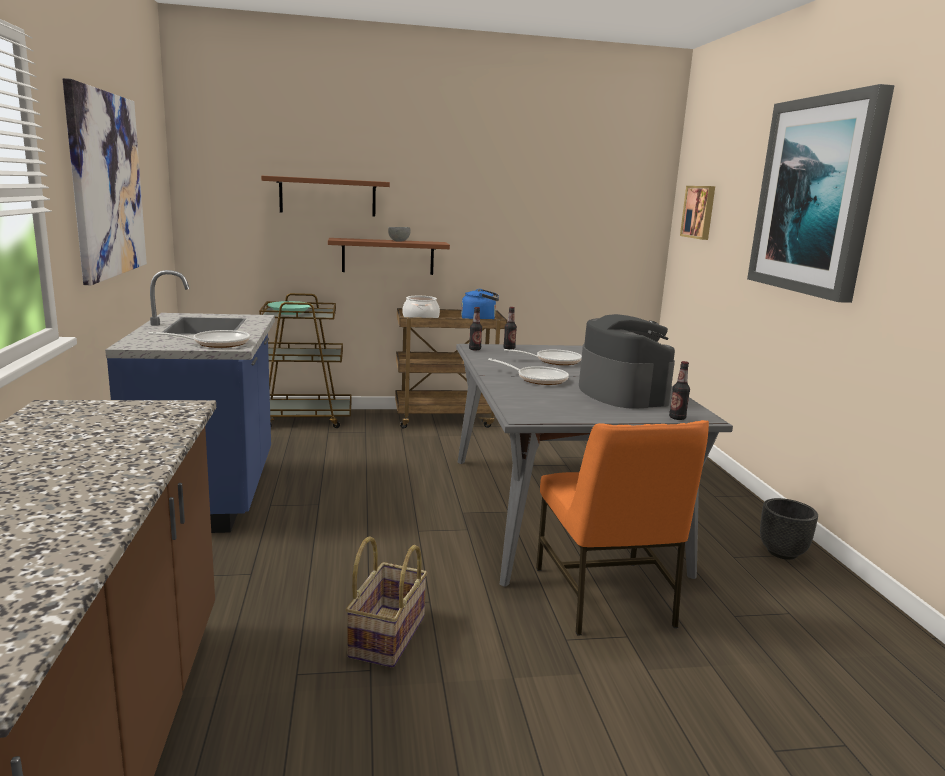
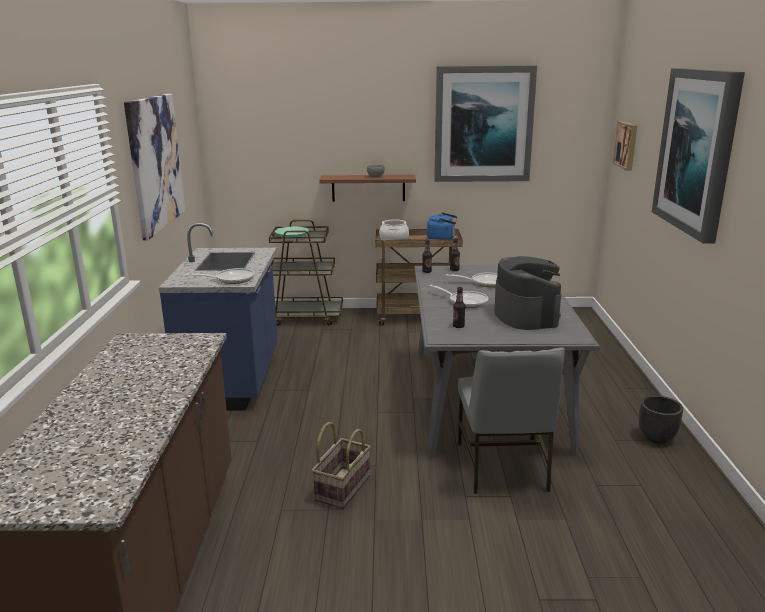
camera: 10 degrees right, 5 degrees up
brown shelf [261,176,390,216] -> none
orange chair [536,420,709,636] -> grey chair [458,348,565,494]
bottle [669,361,690,420] -> bottle moved to [453,287,465,328]
none -> picture [434,66,537,182]

